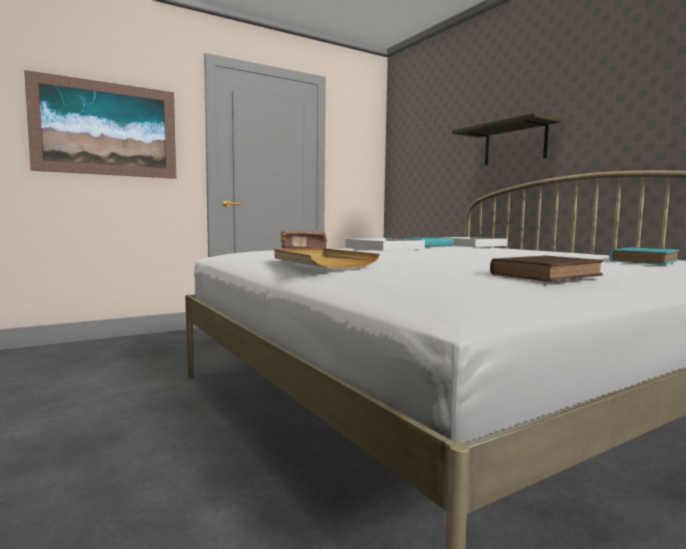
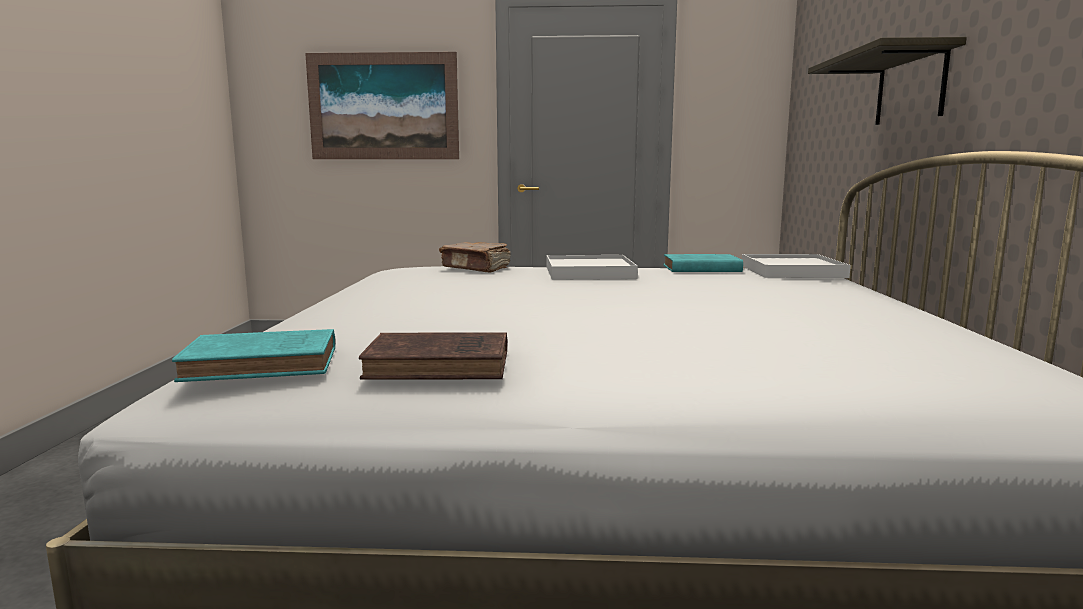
camera: 35 degrees right, 5 degrees up
beige tray [274,248,380,268] -> none
turquoise book [609,247,680,265] -> turquoise book moved to [172,329,335,382]

